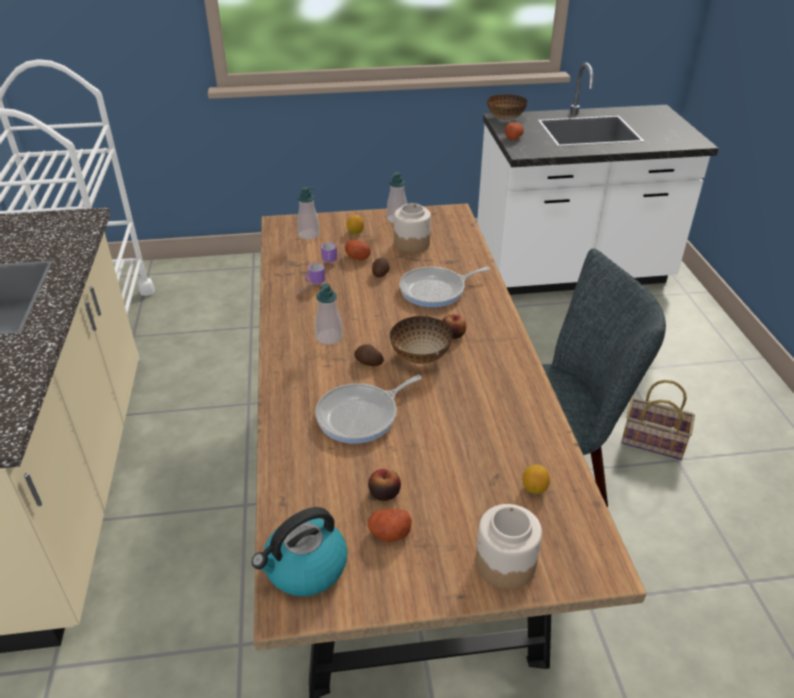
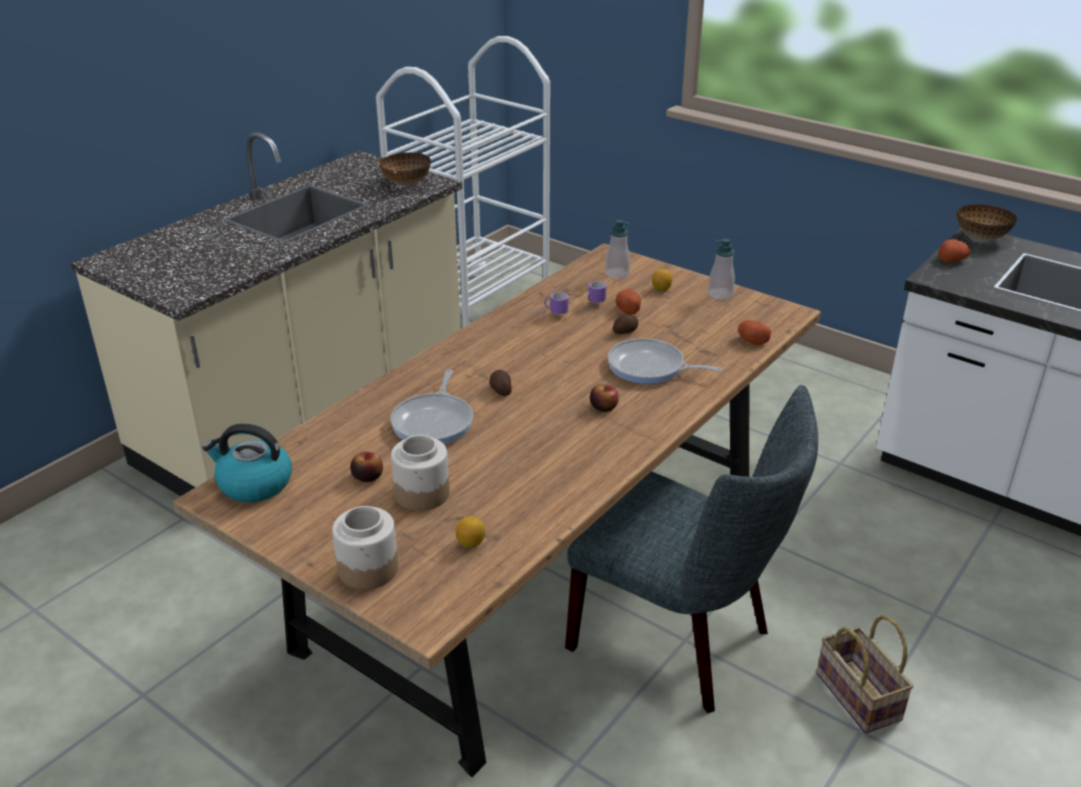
camera: 45 degrees right, 5 degrees down
soap dispenser [315,283,343,345] -> none
frying pan [315,375,422,444] -> frying pan turned 90 degrees counterclockwise [390,369,474,444]
potato [368,509,412,542] -> potato moved to [738,320,771,345]
bowl [389,316,453,364] -> bowl moved to [379,152,431,185]
jar [394,203,431,253] -> jar moved to [391,435,450,511]

